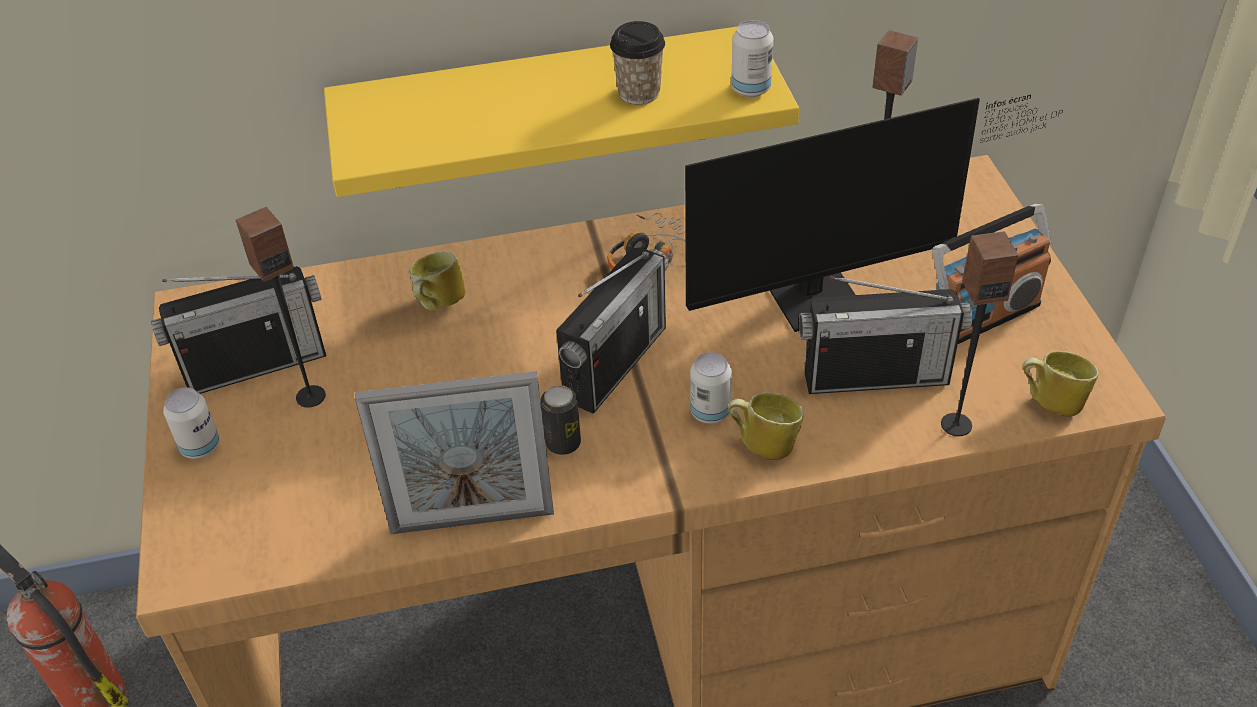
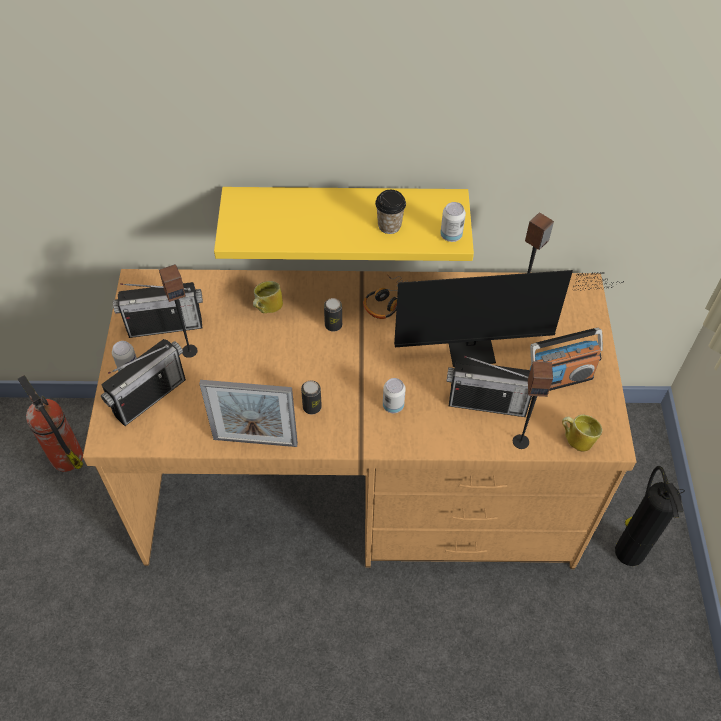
camera: 10 degrees right, 10 degrees up
radio [556,247,669,414] -> radio moved to [101,339,186,426]
mug [728,392,804,460] -> none
none -> can [324,298,342,332]
none -> fire extinguisher [615,466,685,566]

